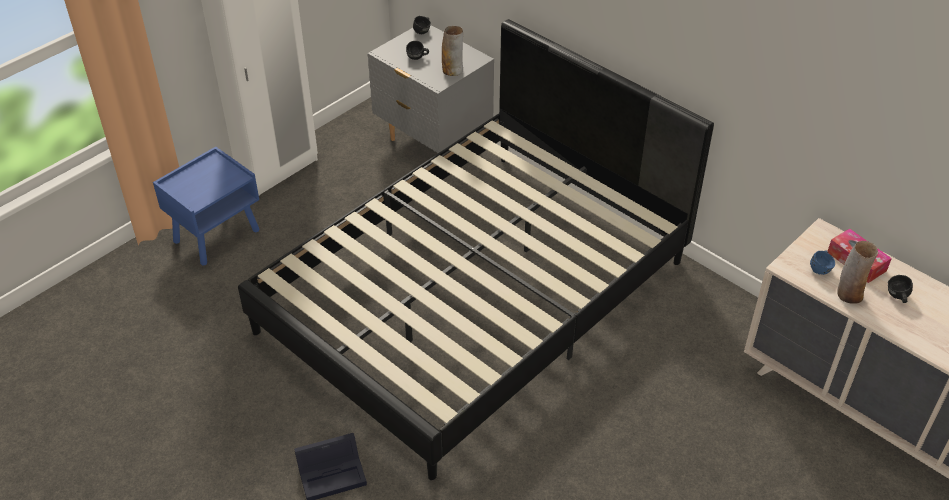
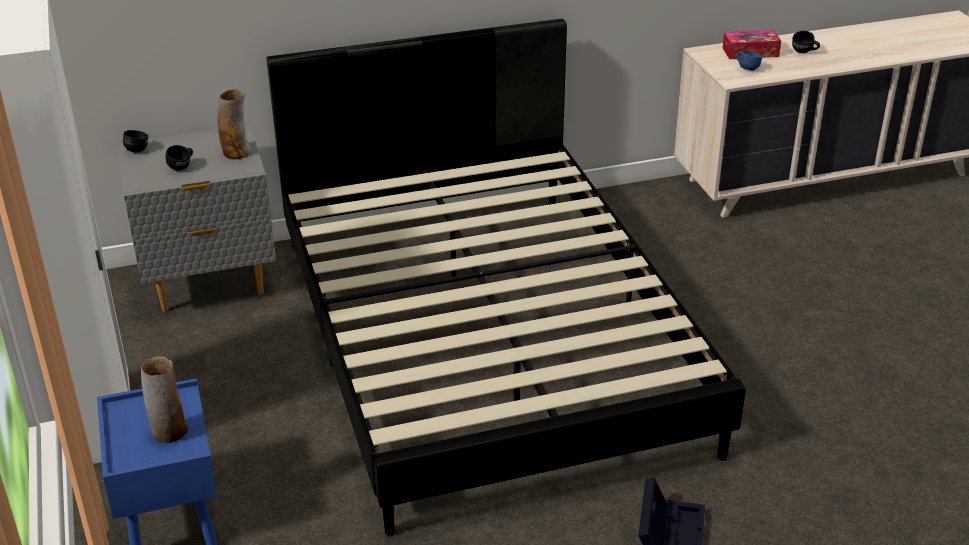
camera: 60 degrees left, 10 degrees down
vase [837,241,878,304] -> vase moved to [141,357,188,443]

